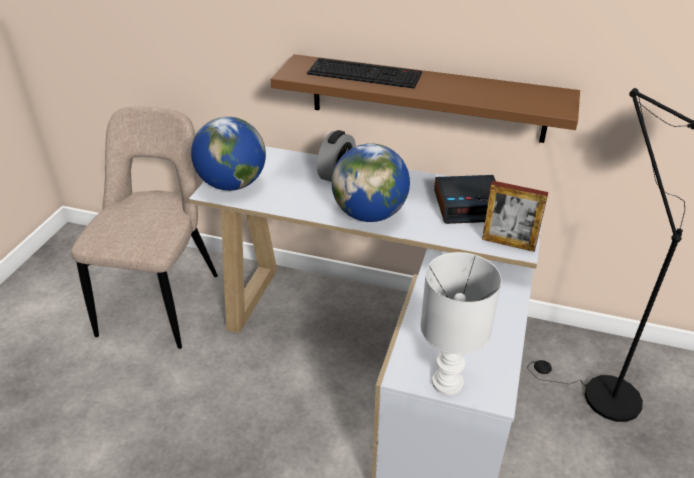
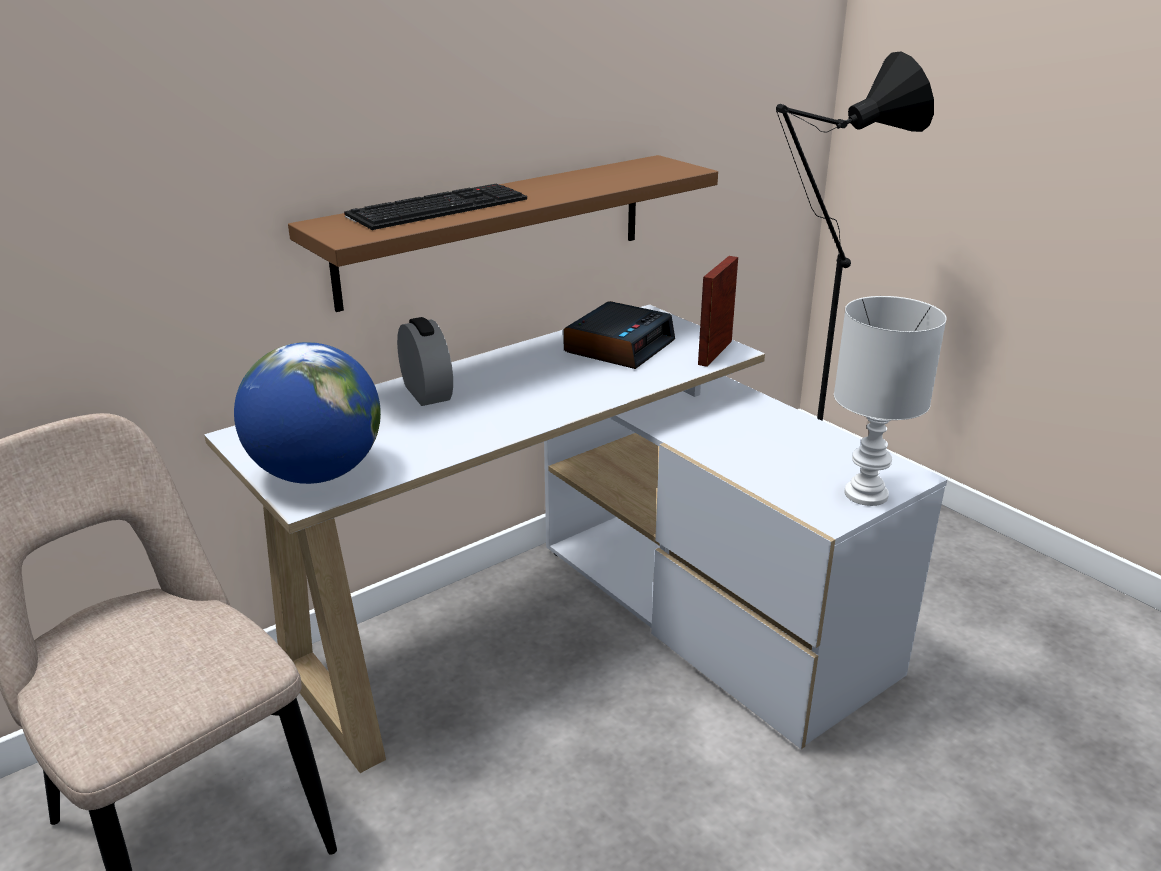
camera: 55 degrees left, 10 degrees down
globe [332,143,410,222] -> none
picture frame [482,181,548,252] -> picture frame turned 150 degrees clockwise [698,256,738,367]

